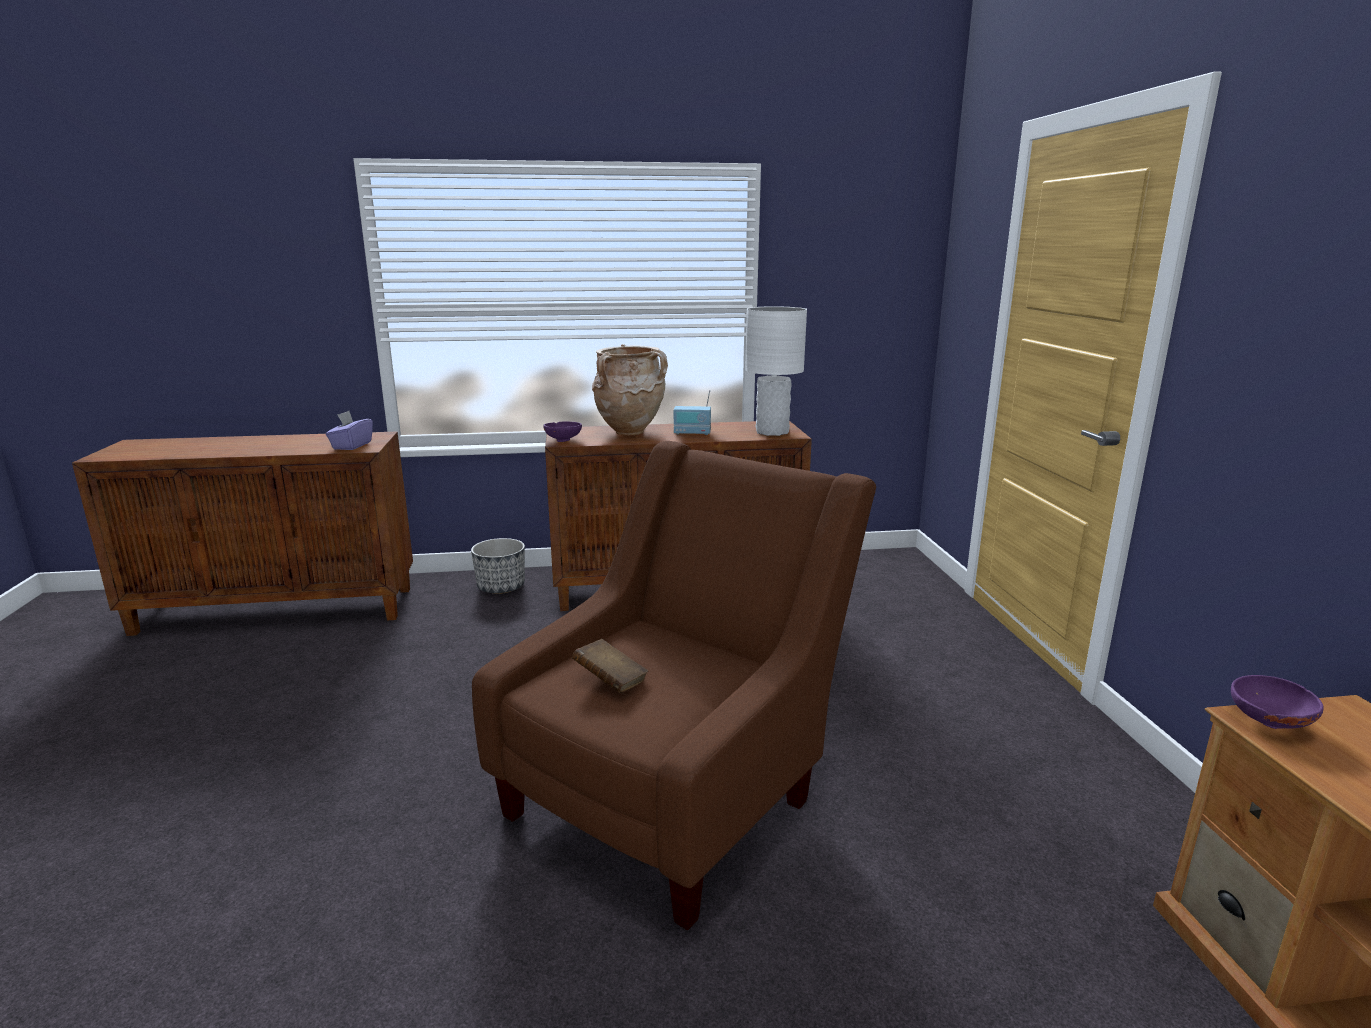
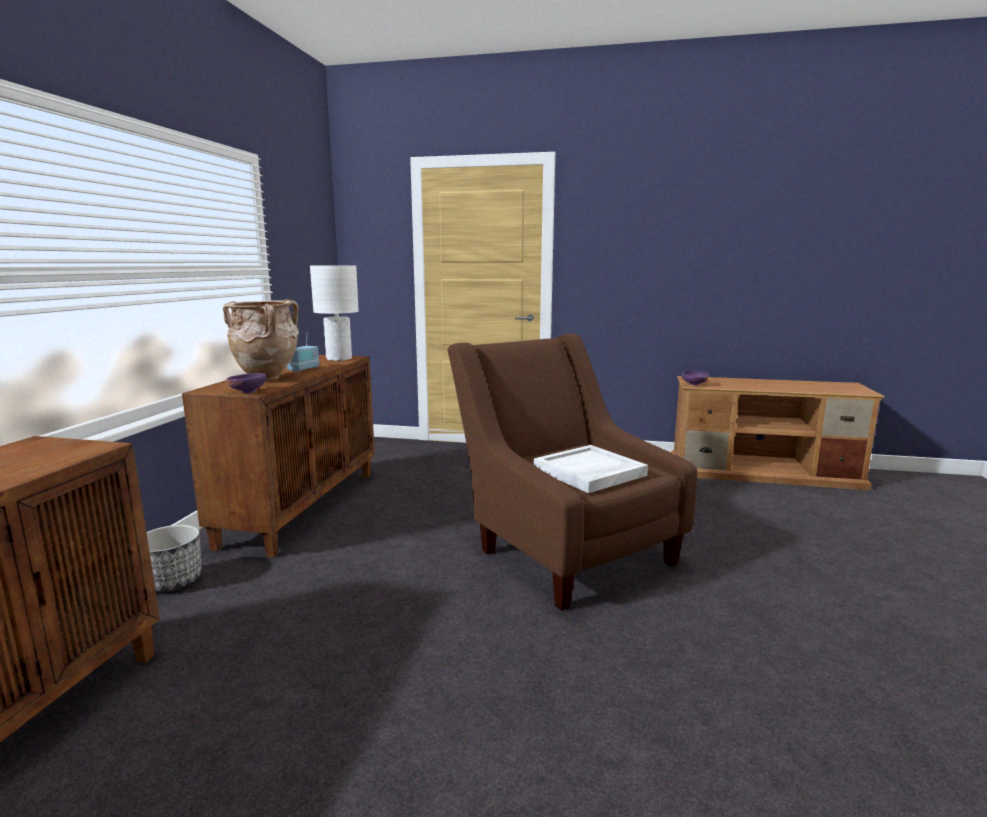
camera: 70 degrees left, 5 degrees down
purple tissue box [326,411,373,450] -> none
brown book [572,639,648,693] -> white tray [534,445,648,493]

